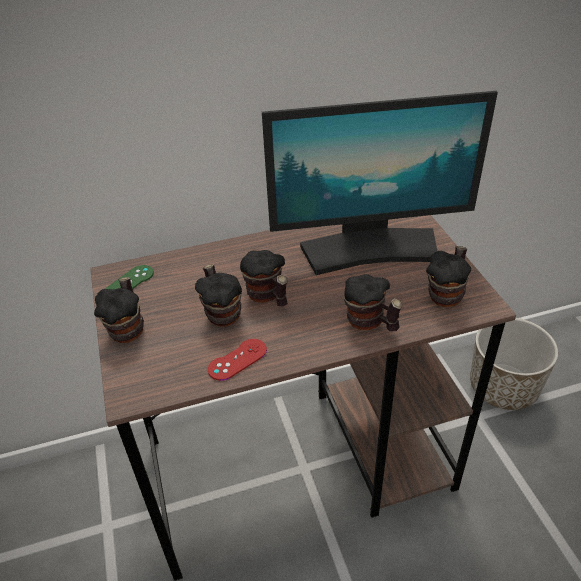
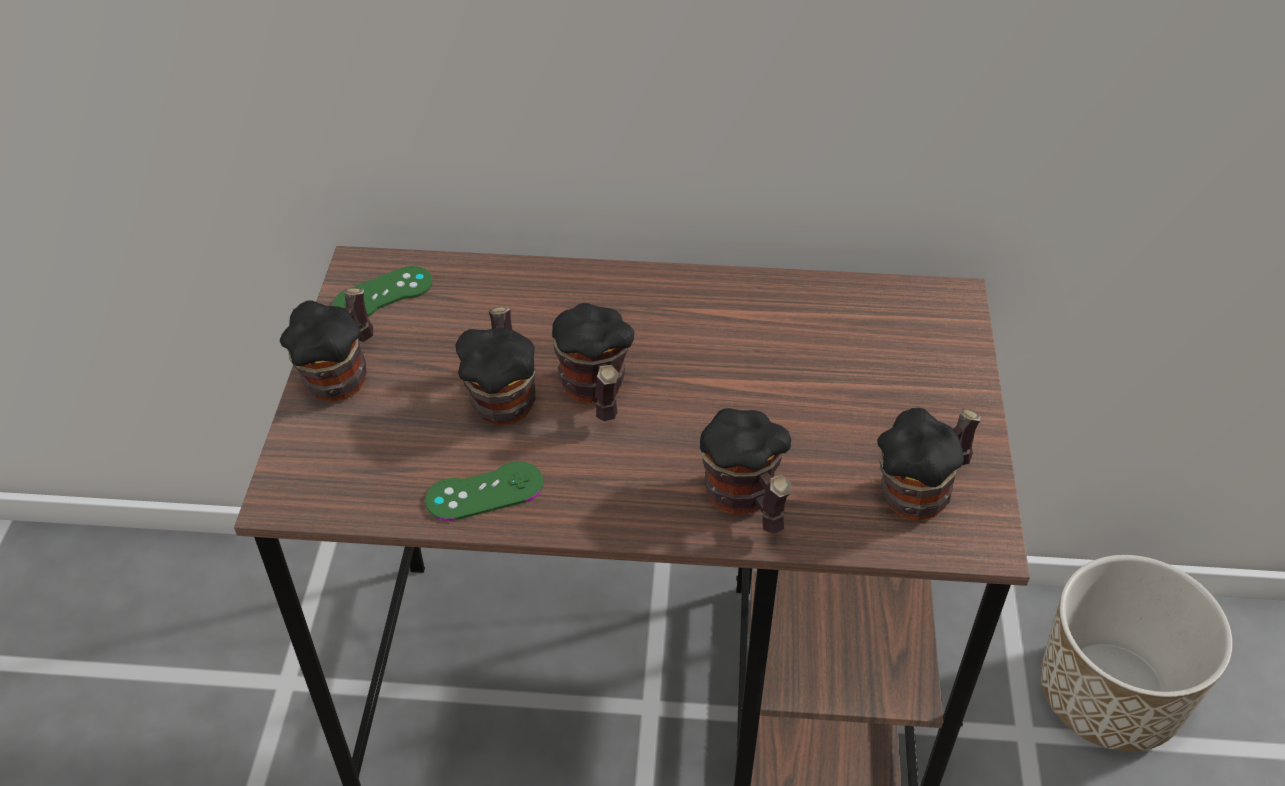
camera: 20 degrees right, 5 degrees up
red game controller [208,339,267,381] -> green game controller [425,461,543,521]
monitor [262,91,498,275] -> none

